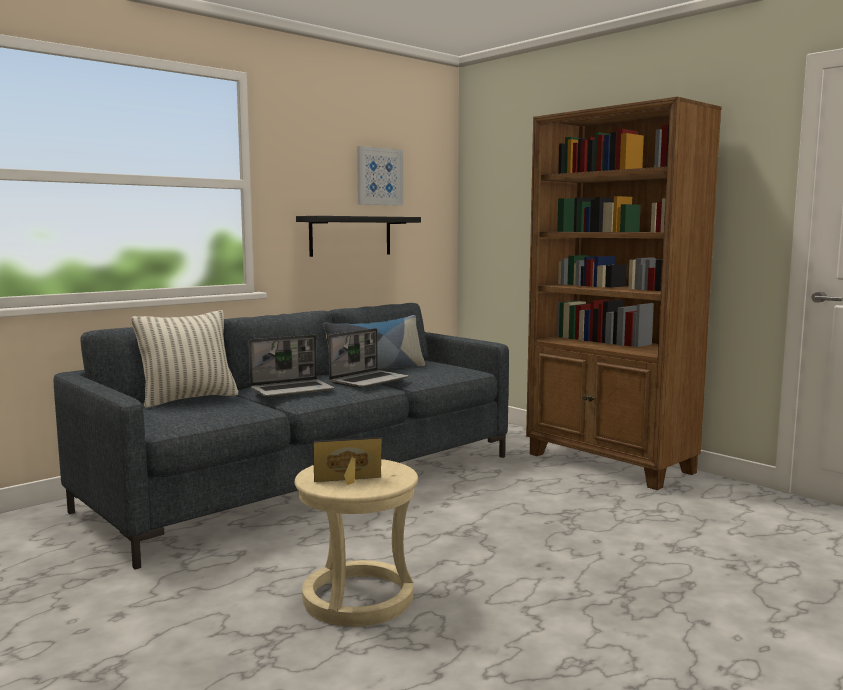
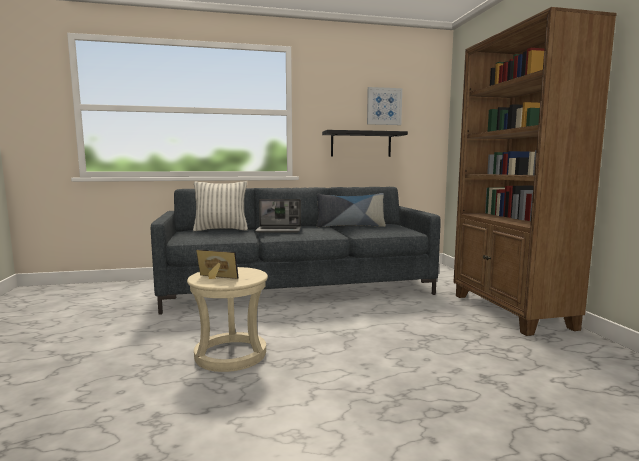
camera: 30 degrees right, 0 degrees up
laptop [328,328,409,388] -> none

